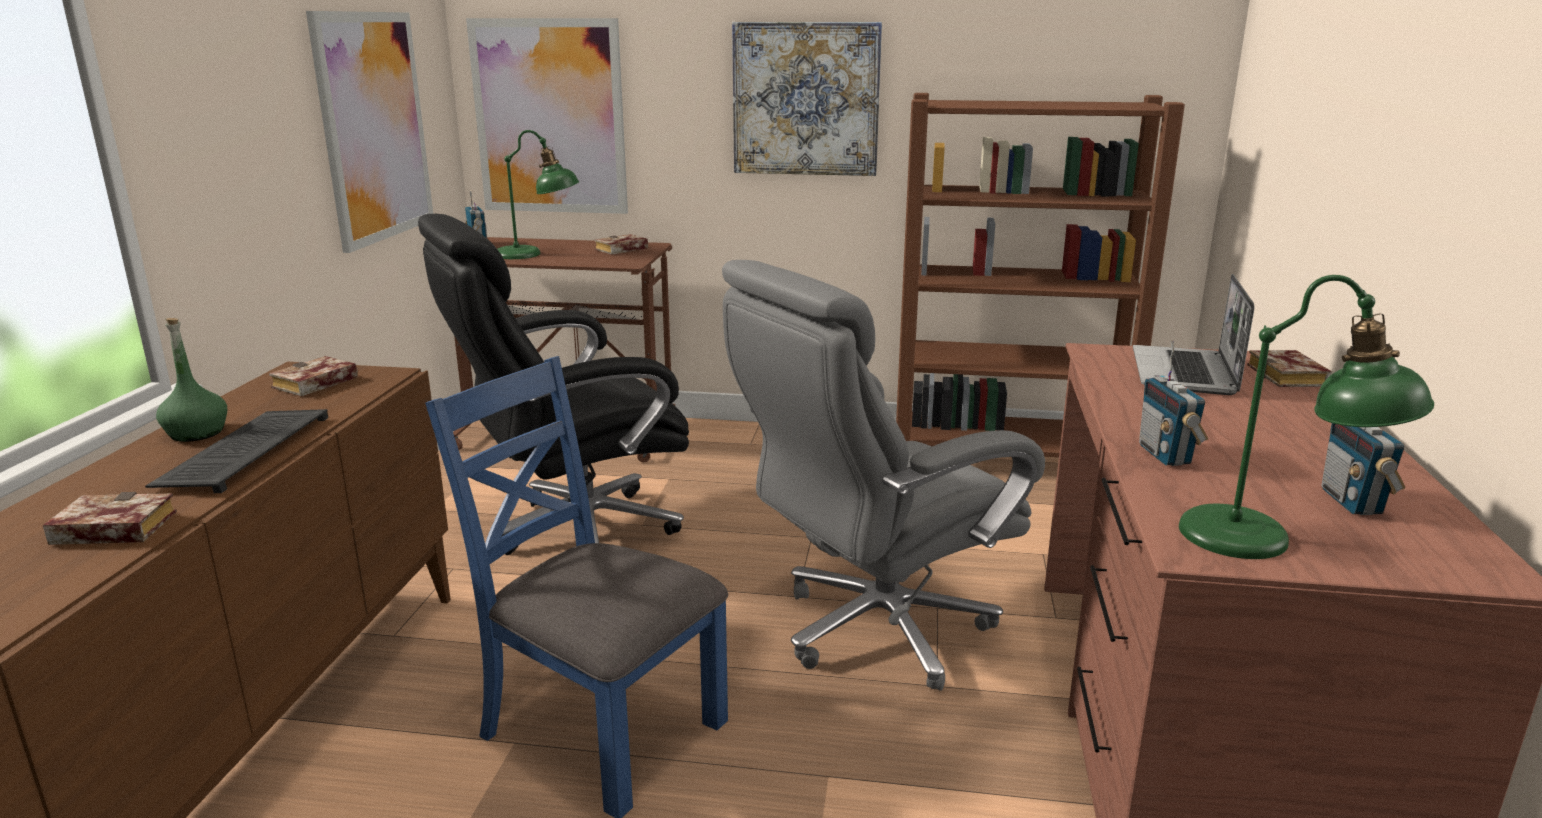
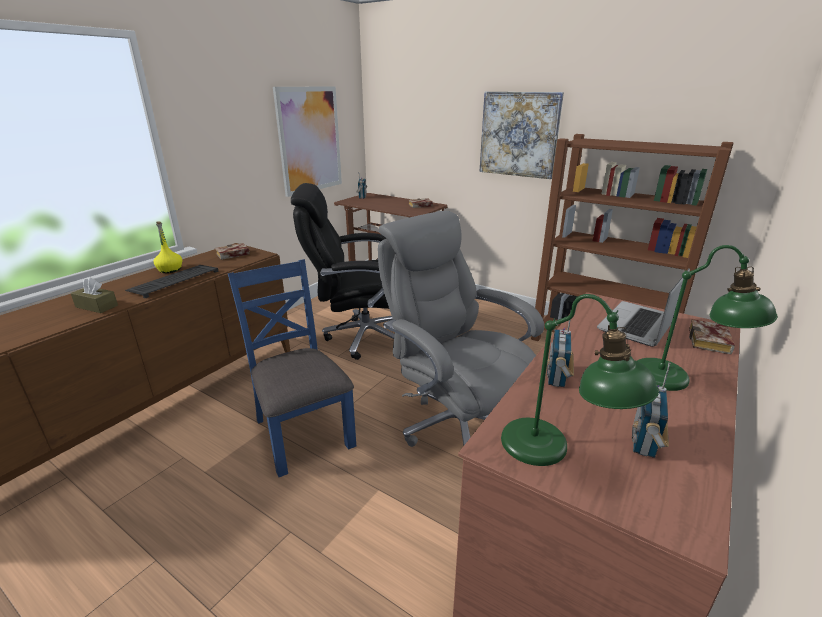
camera: 25 degrees right, 5 degrees up
book [43,492,177,545] -> brown tissue box [71,277,118,313]
green bottle [156,318,227,442] -> yellow bottle [154,221,182,273]
picture [466,18,628,214] -> none
green table lamp [497,130,579,259] -> green table lamp moved to [637,245,778,391]
grey office chair [722,260,1045,691] -> grey office chair turned 60 degrees clockwise [378,211,544,447]

